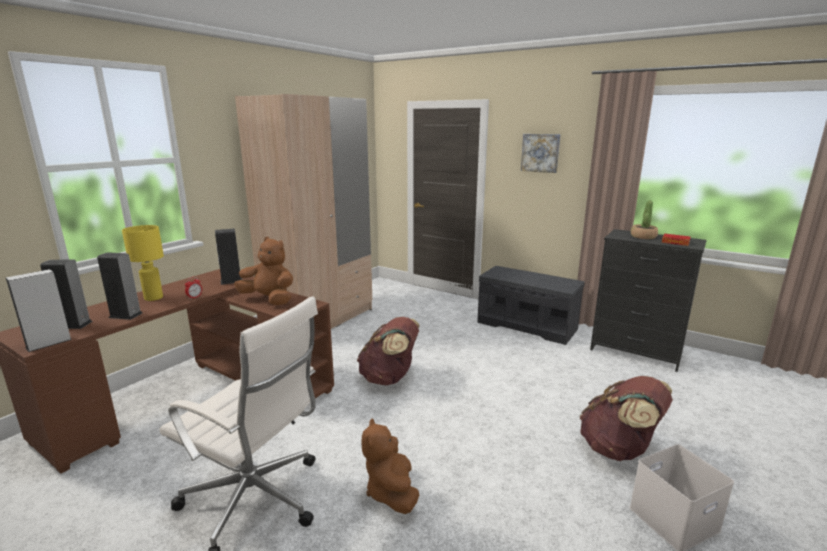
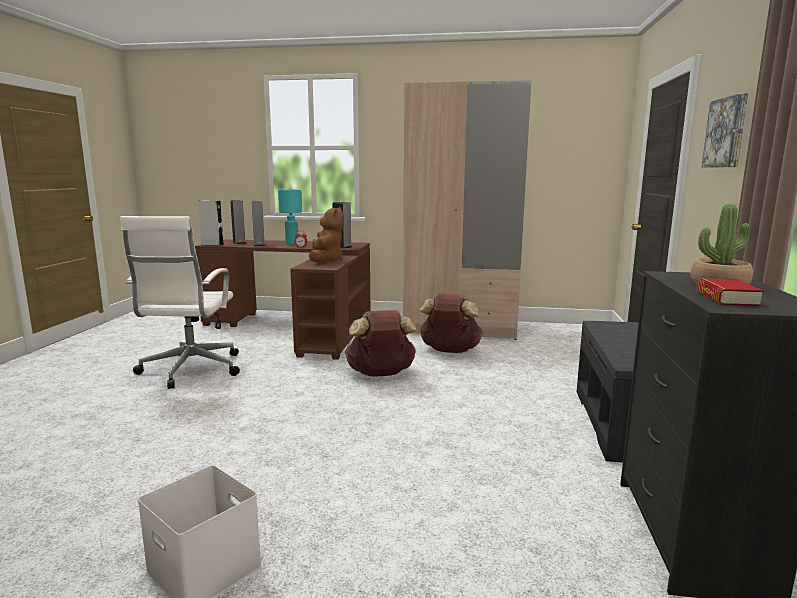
camera: 65 degrees right, 5 degrees down
yellow table lamp [122,225,164,301] -> turquoise table lamp [278,190,302,244]
brown plush toy [361,418,419,514] -> none
brown backpack [580,376,673,461] -> brown backpack moved to [419,293,483,353]

